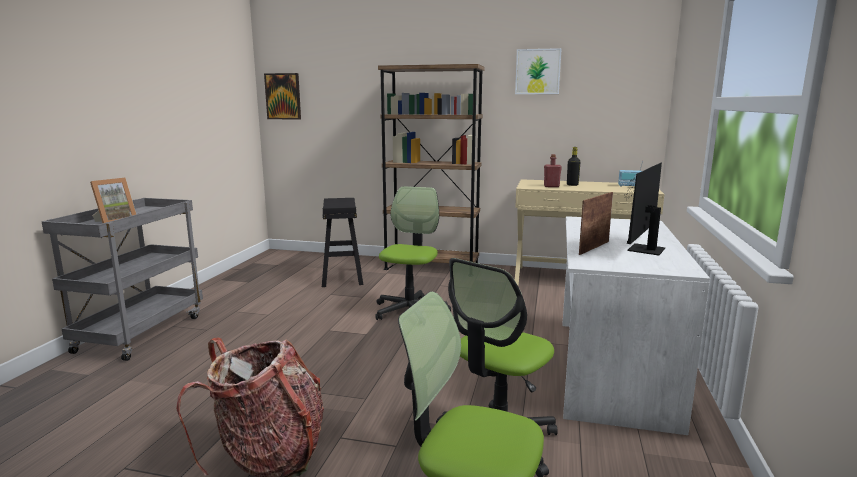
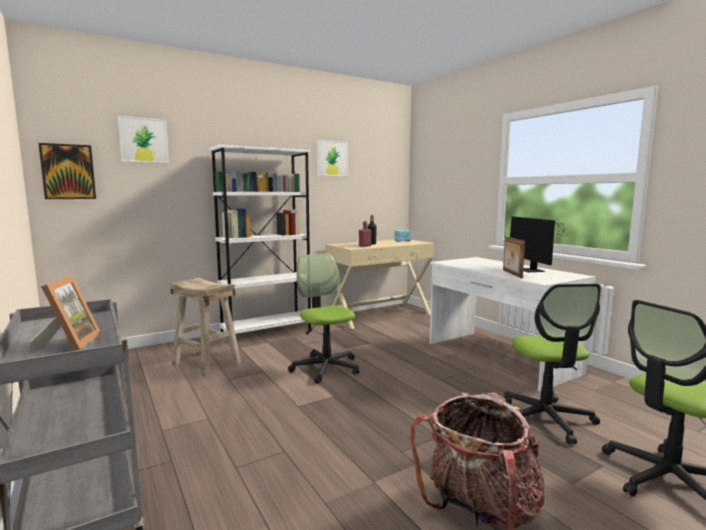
camera: 45 degrees left, 5 degrees down
black stool [322,198,363,287] -> beige stool [170,278,242,377]
brown bookcase [378,64,485,270] -> white bookcase [209,144,312,334]
none -> picture [118,116,169,163]

